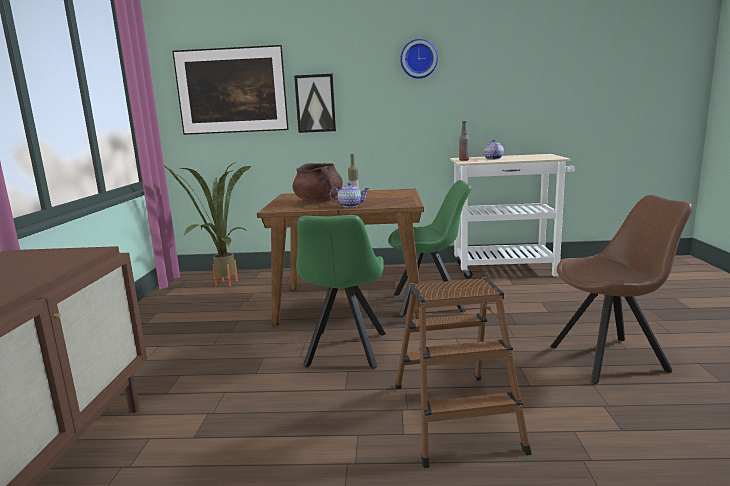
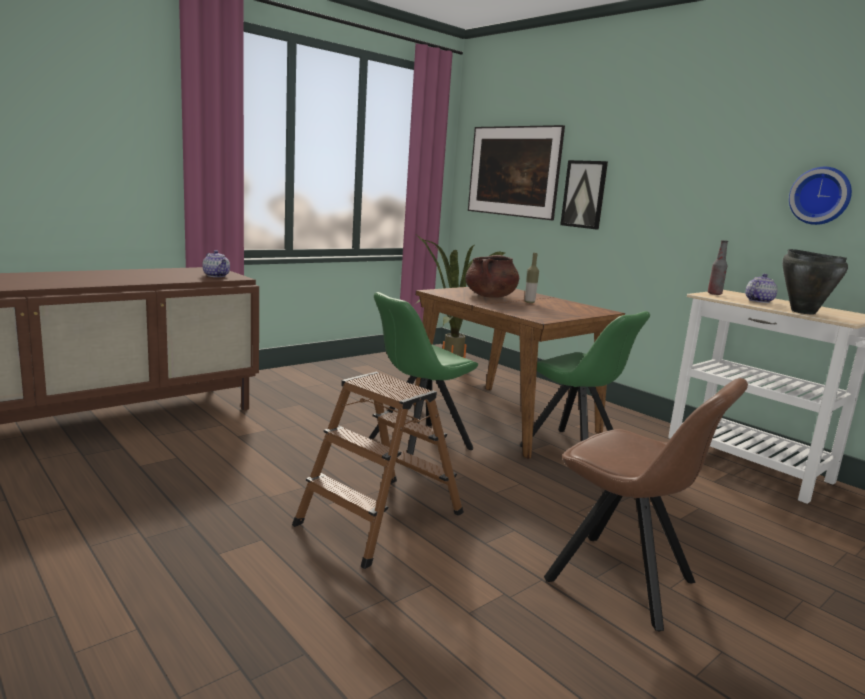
camera: 45 degrees right, 0 degrees up
teapot [330,182,369,207] -> teapot moved to [202,250,230,277]
wall clock [400,39,438,79] -> wall clock moved to [789,167,852,225]
none -> black cooking pot [782,249,848,315]

